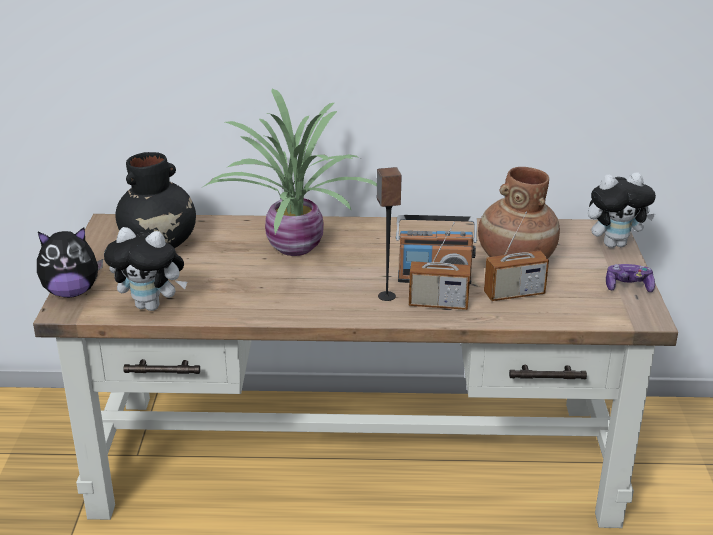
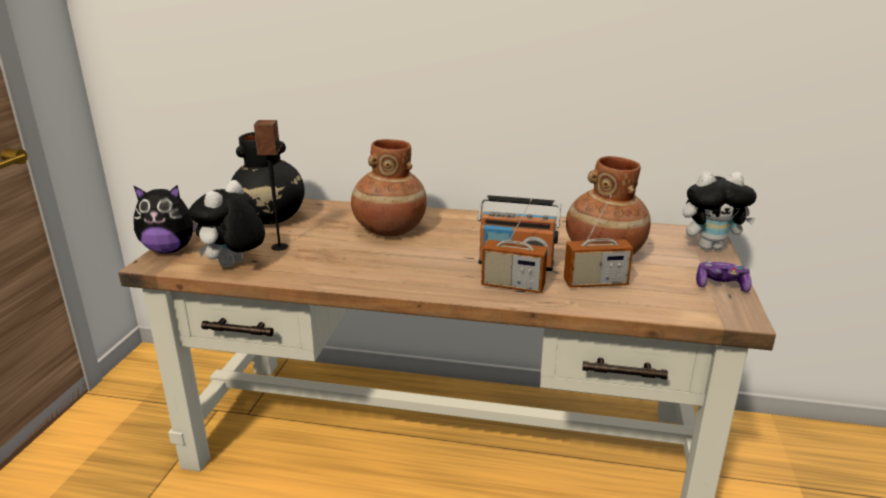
camera: 10 degrees right, 5 degrees down
plush toy [104,227,187,311] -> plush toy turned 90 degrees clockwise [188,180,265,267]
potted plant [203,89,377,256] -> brown vase [351,139,427,237]
speaker [377,167,402,301] -> speaker moved to [254,120,288,251]

